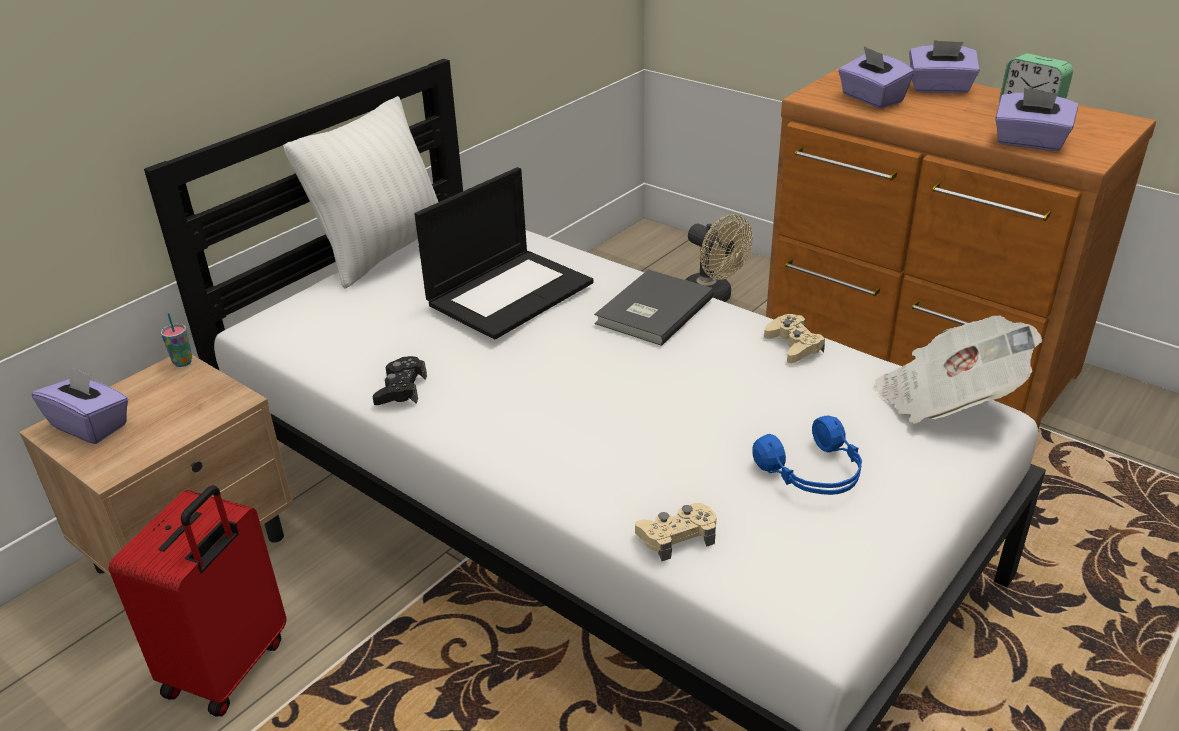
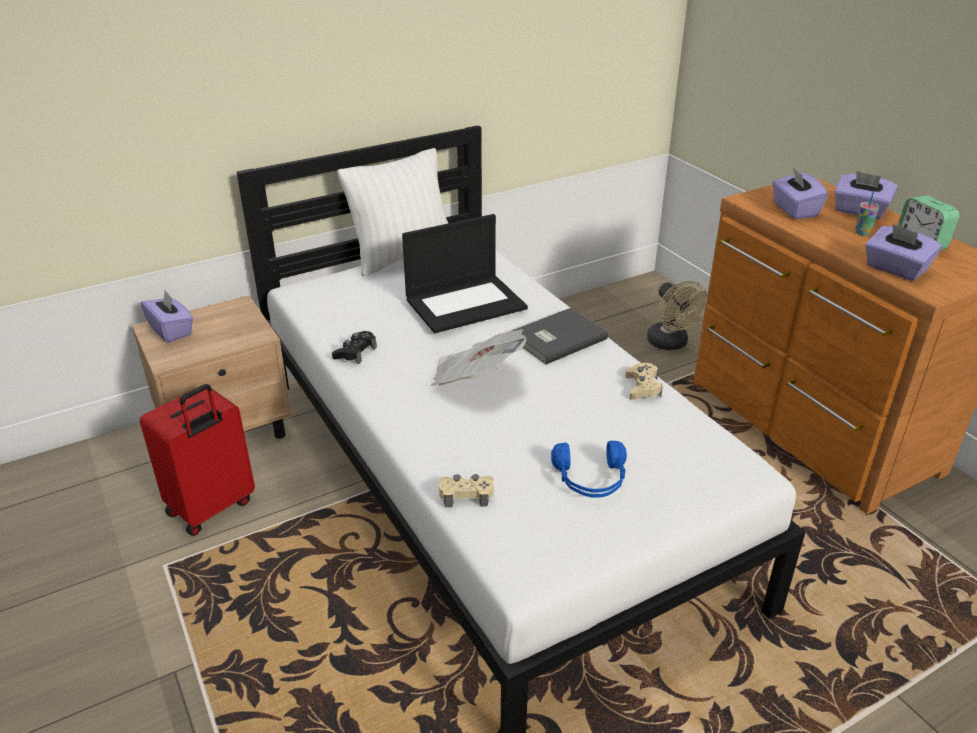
camera: 20 degrees right, 0 degrees up
cup [161,313,192,367] -> cup moved to [855,192,879,235]
newspaper [874,315,1042,424] -> newspaper moved to [431,329,527,386]

